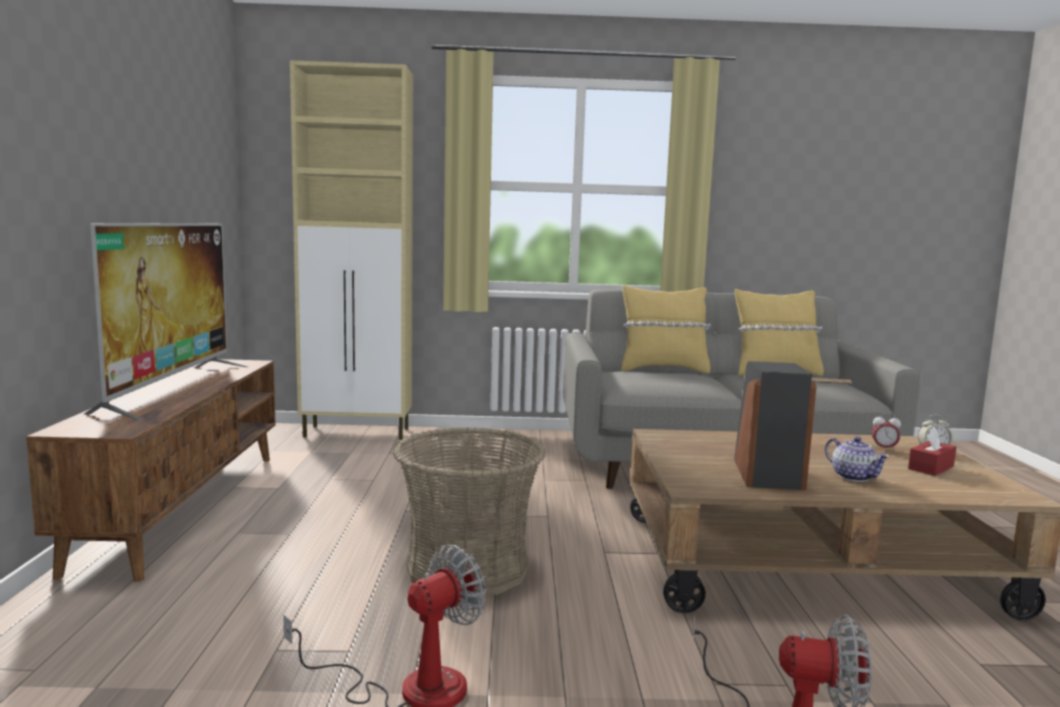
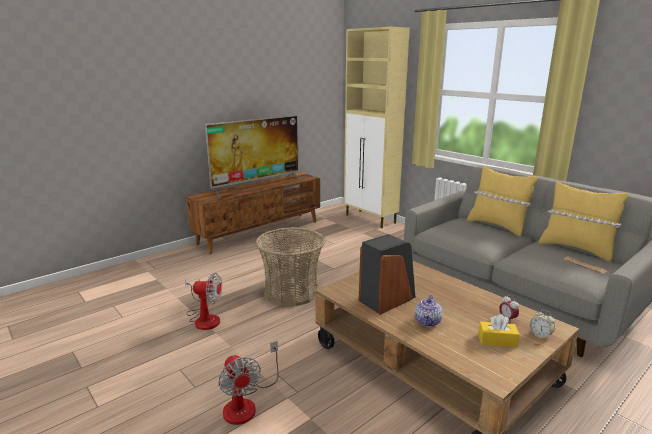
camera: 50 degrees right, 10 degrees up
red tissue box [908,427,956,476] -> yellow tissue box [478,314,520,347]

